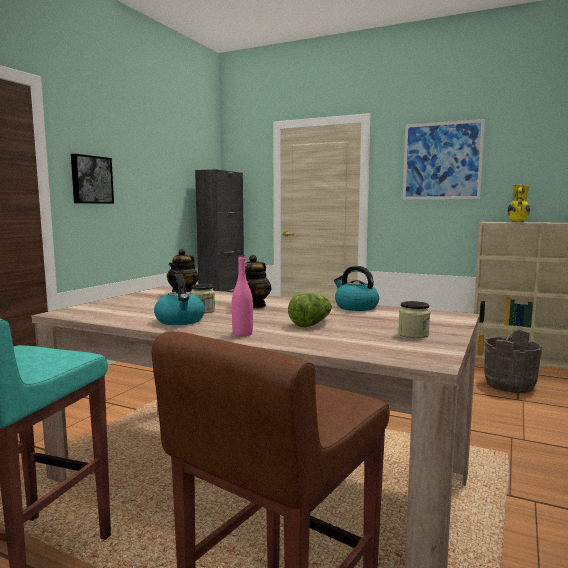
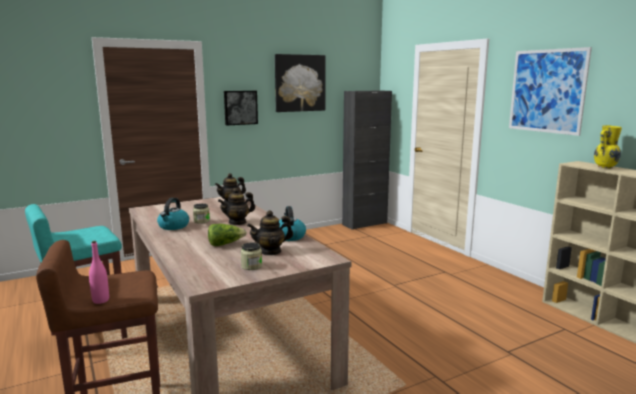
camera: 35 degrees right, 5 degrees up
pink bottle [232,255,253,337] -> pink bottle moved to [89,241,109,304]
grey bucket [484,330,543,393] -> none
none -> teapot [247,210,293,255]
none -> picture [275,54,326,112]

